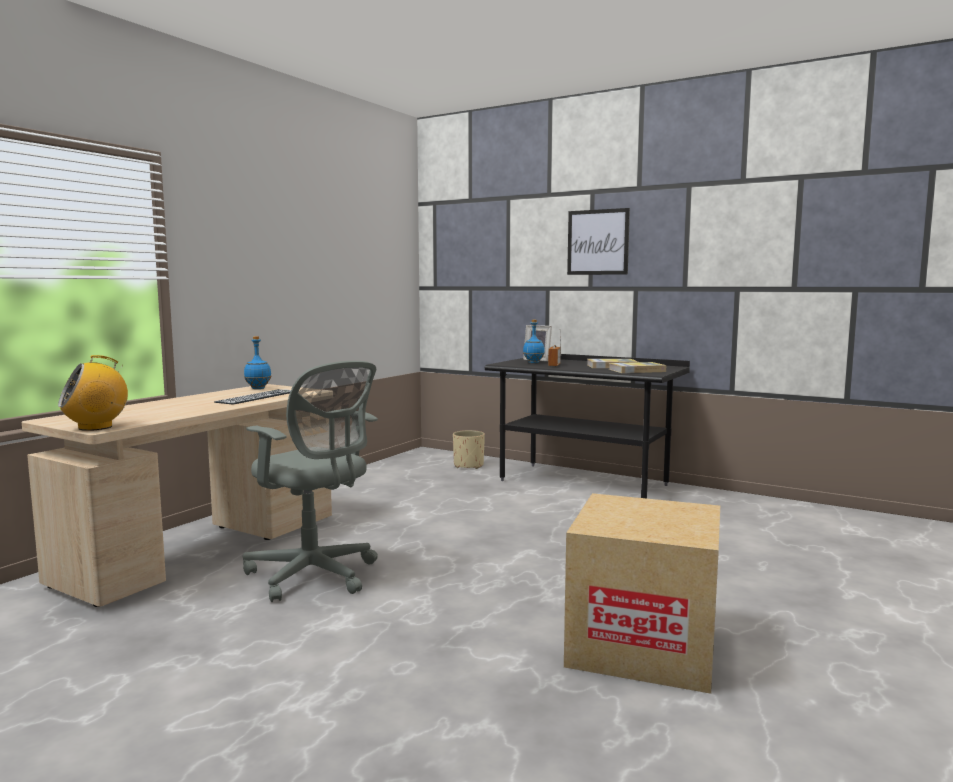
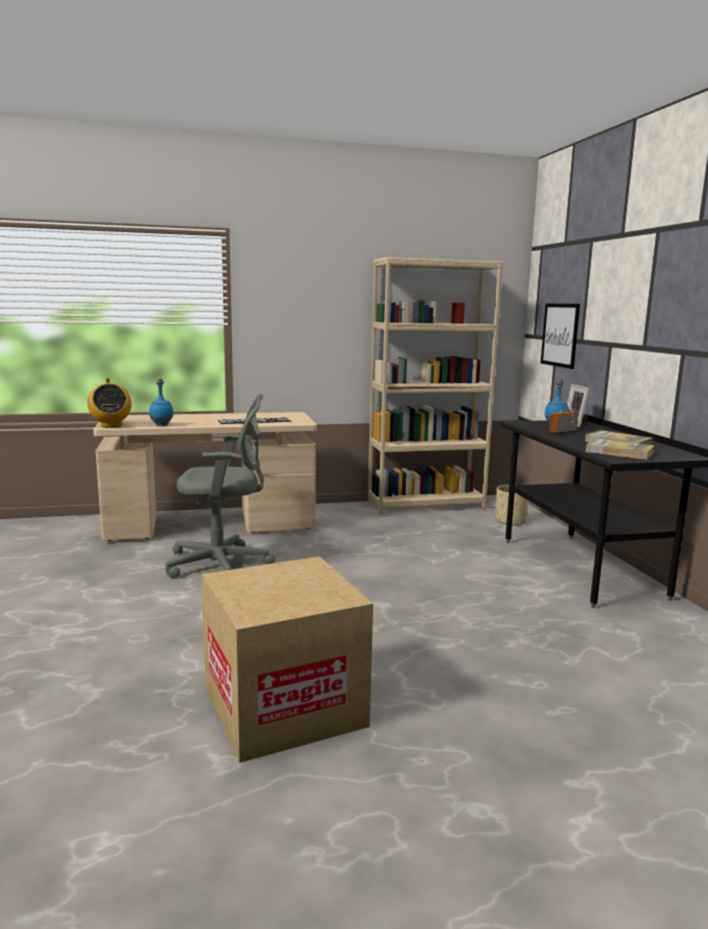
camera: 45 degrees right, 5 degrees up
radio [58,355,128,431] -> radio turned 120 degrees counterclockwise [87,378,132,427]
grey office chair [243,361,378,602] -> grey office chair turned 90 degrees counterclockwise [165,394,275,579]
blue bottle [244,336,271,389] -> blue bottle moved to [149,378,174,426]
picture [567,208,630,275] -> picture moved to [541,304,580,369]
none -> beige bookcase [368,257,504,515]

